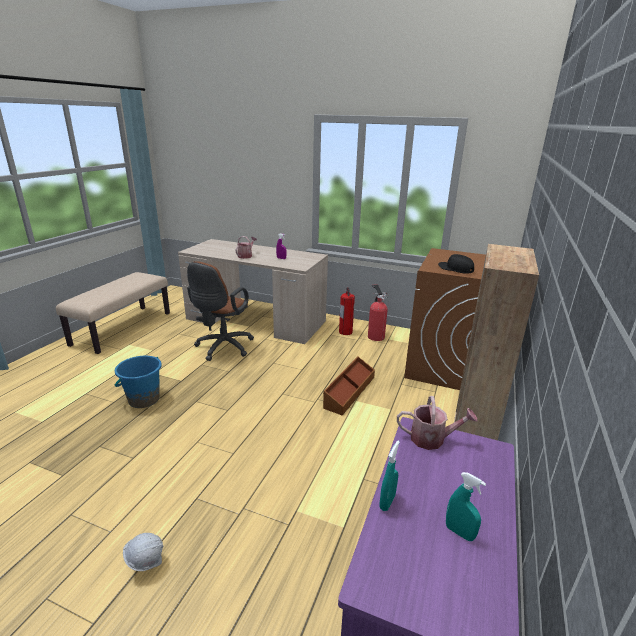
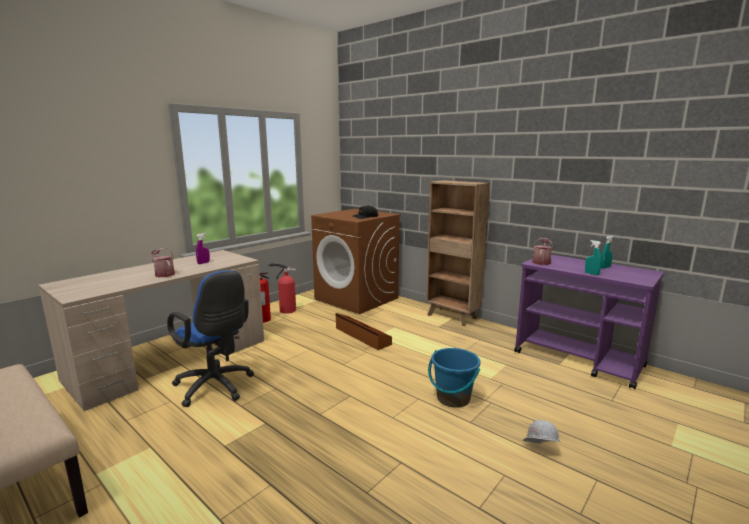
camera: 70 degrees left, 10 degrees down
blue bucket [115,356,162,408] -> blue bucket moved to [428,348,481,408]
brown office chair [187,261,254,361] -> blue office chair [167,271,254,407]

